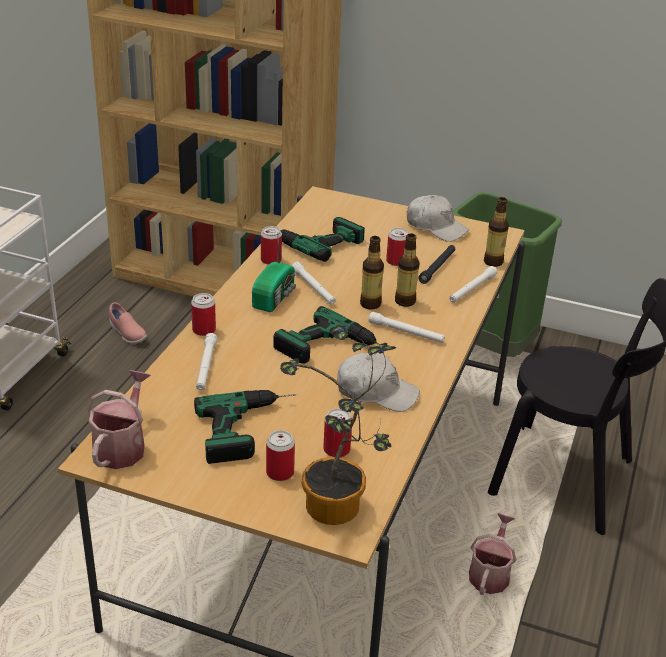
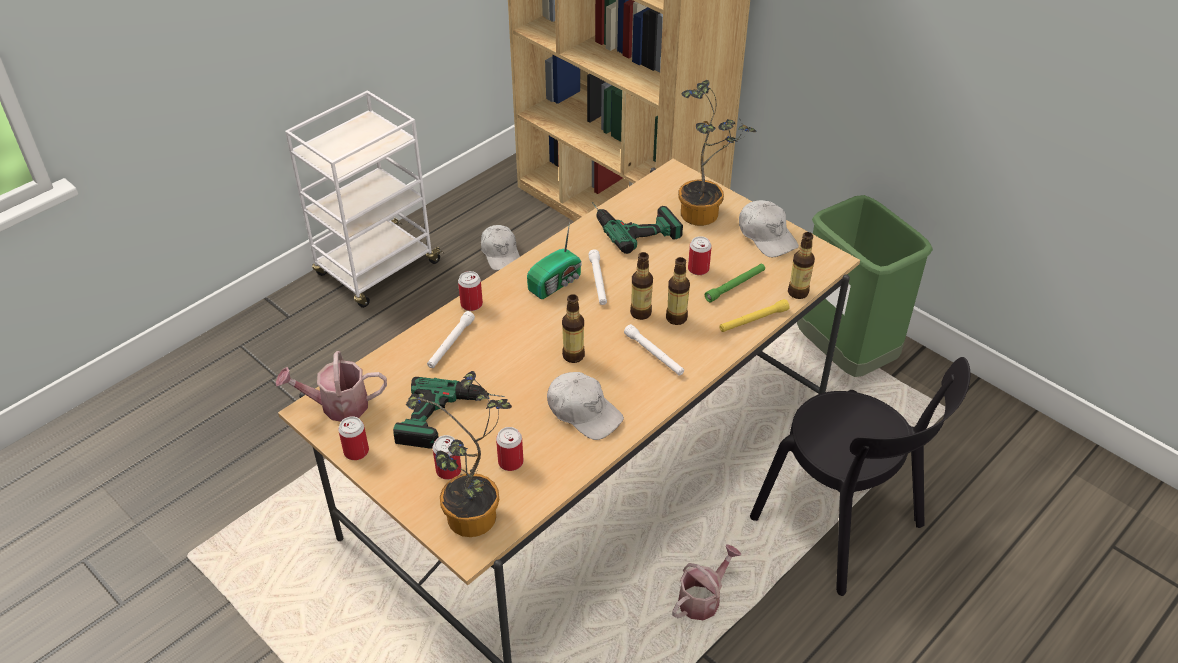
camera: 25 degrees right, 10 degrees up
watering can [88,370,151,469] -> watering can turned 135 degrees counterclockwise [276,351,387,422]
pink shoe [109,302,147,344] -> white cap [481,225,520,270]
can [261,226,282,265] -> can moved to [338,416,369,460]
power drill [273,306,379,364] -> bottle [562,294,585,363]
black flashlight [418,245,455,284] -> green flashlight [705,264,765,302]
white flashlight [449,266,497,303] -> yellow flashlight [719,299,790,332]
none -> potted plant [678,80,757,226]

